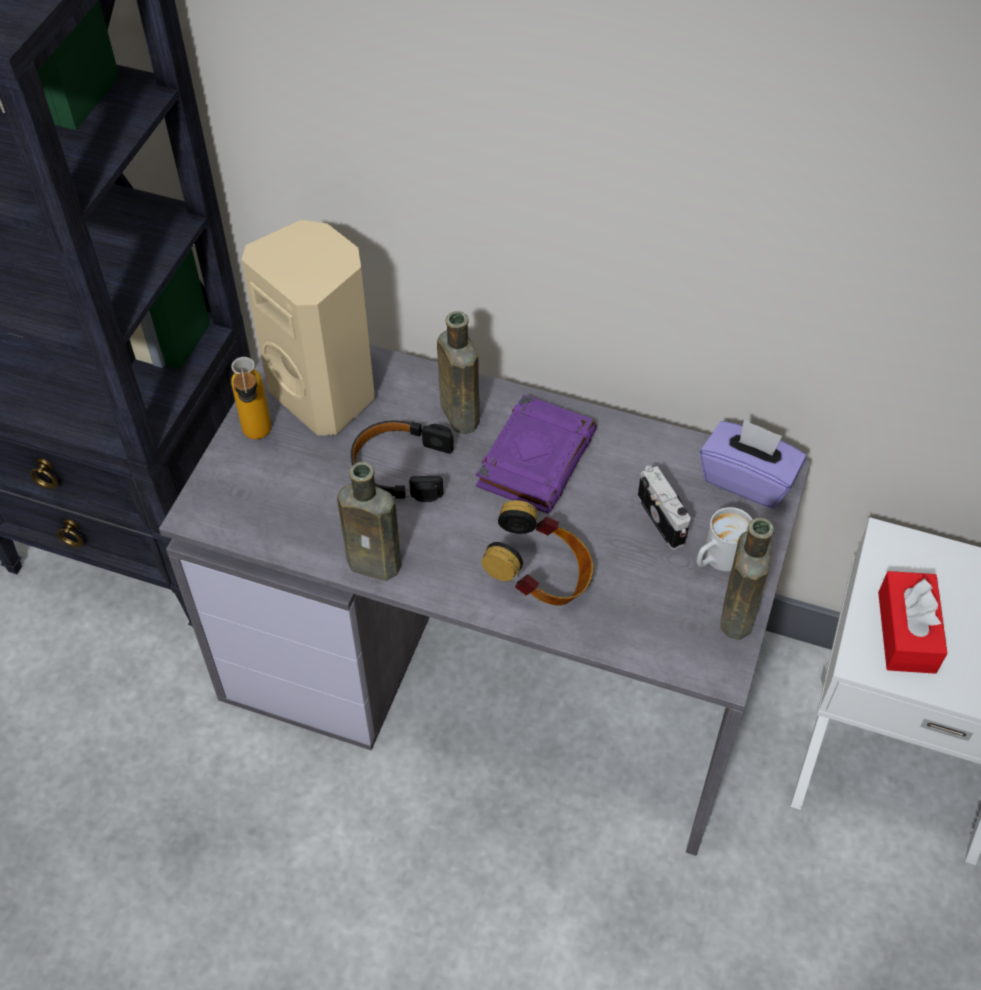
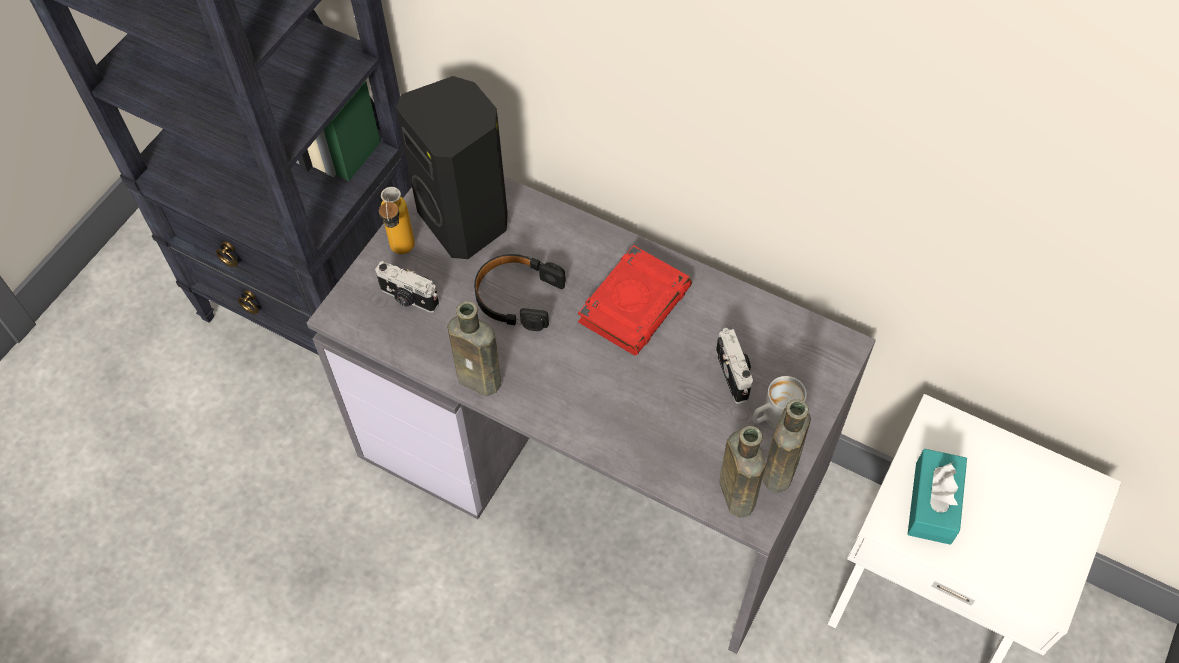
camera: 10 degrees right, 5 degrees up
beige speaker [242,220,375,435] -> black speaker [396,76,508,259]
brown bottle [437,311,480,434] -> brown bottle moved to [719,426,766,518]
purple book [476,394,597,513] -> red book [578,245,692,355]
headphones [482,500,593,605] -> none
purple tissue box [700,419,806,508] -> none
red tissue box [878,571,947,674] -> turquoise tissue box [908,449,967,545]
none -> camera [375,261,439,313]

